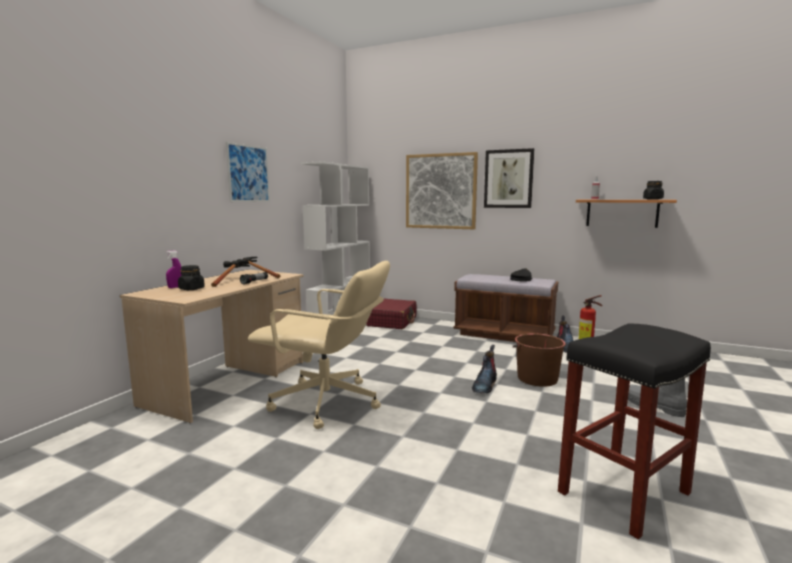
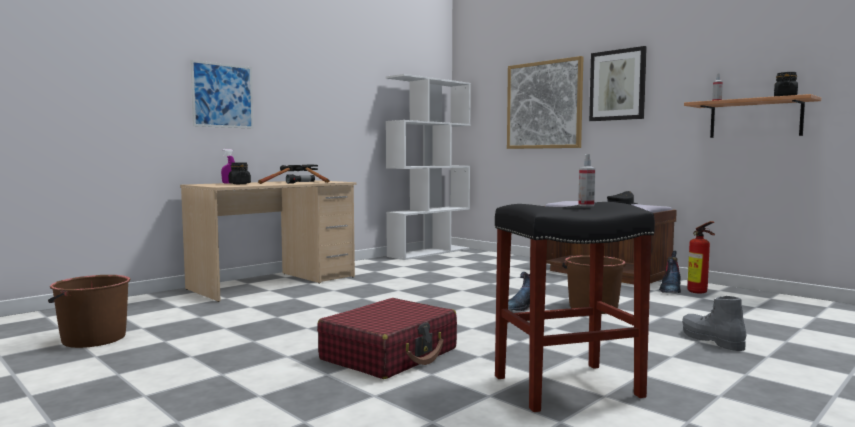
camera: 20 degrees right, 5 degrees down
picture [226,142,270,202] -> picture moved to [191,60,254,129]
beige office chair [248,261,390,429] -> none
red suitcase [366,298,417,329] -> red suitcase moved to [317,298,457,379]
none -> brown bucket [48,275,130,348]
none -> spray bottle [578,154,595,206]

